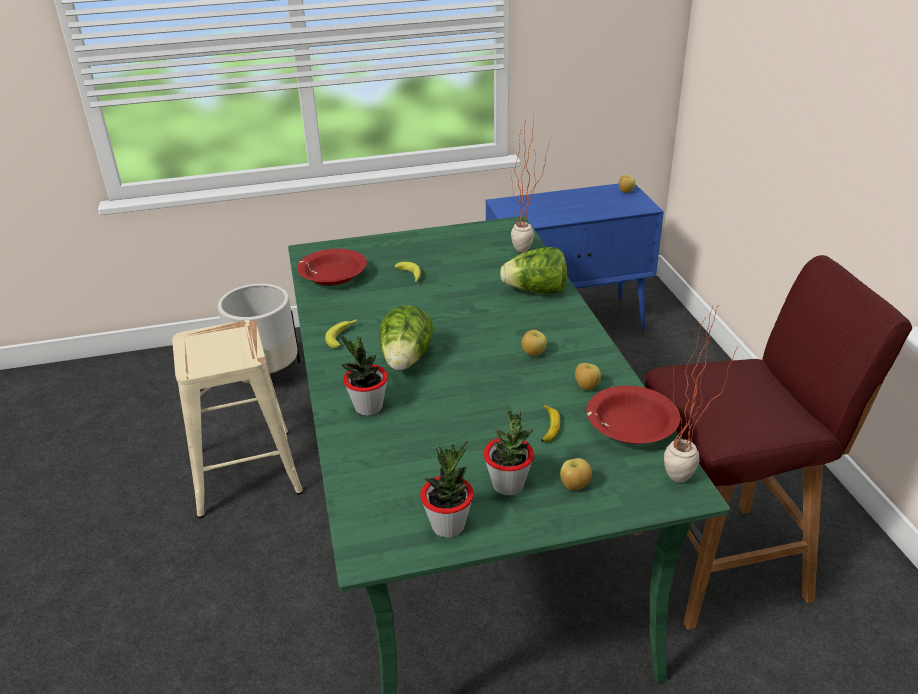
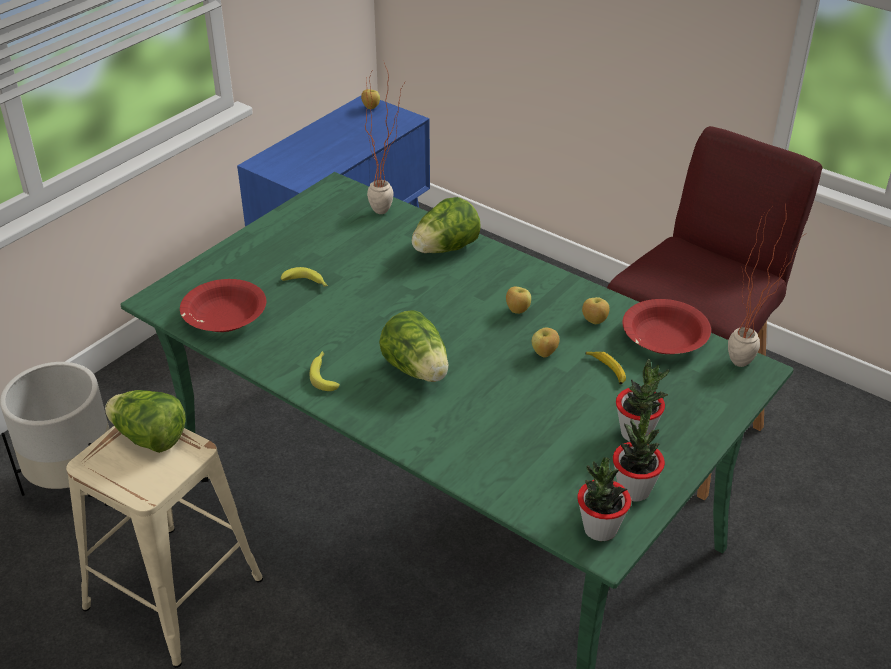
camera: 40 degrees left, 5 degrees up
potted plant [341,335,388,416] -> potted plant moved to [577,457,631,541]
apple [560,458,592,490] -> apple moved to [532,328,560,357]
none -> lettuce [105,390,186,453]

